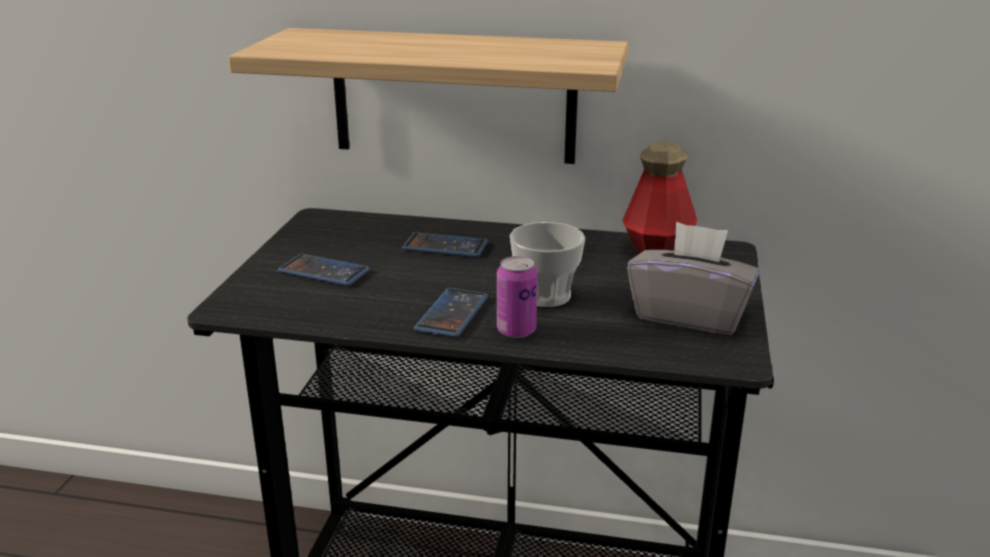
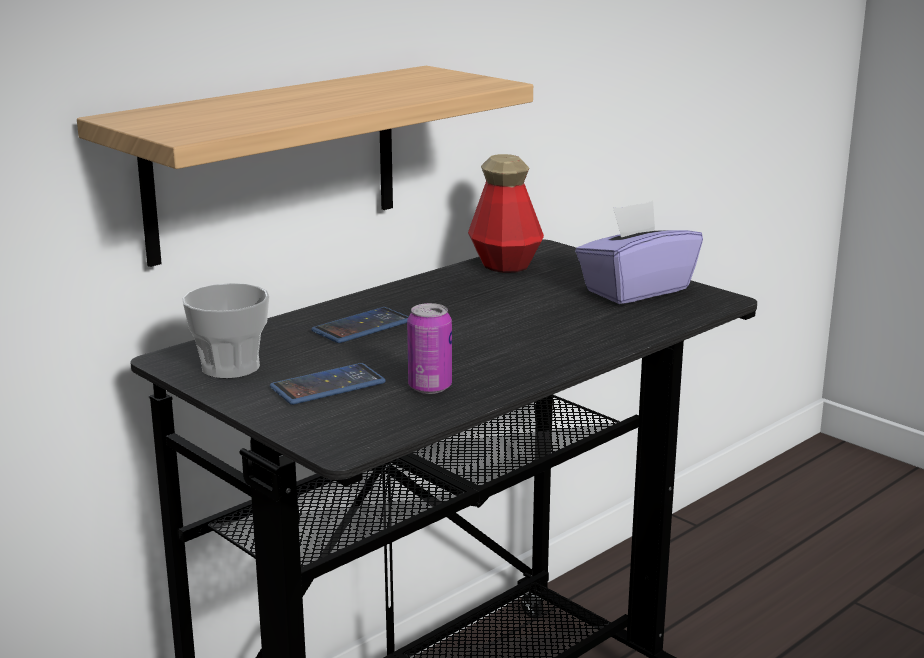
camera: 55 degrees left, 5 degrees down
phone [414,288,488,337] -> none
can [497,256,537,338] -> can moved to [407,303,452,394]
cup [510,222,585,307] -> cup moved to [182,283,269,378]
grey tissue box [627,222,760,335] -> purple tissue box [575,201,703,304]

